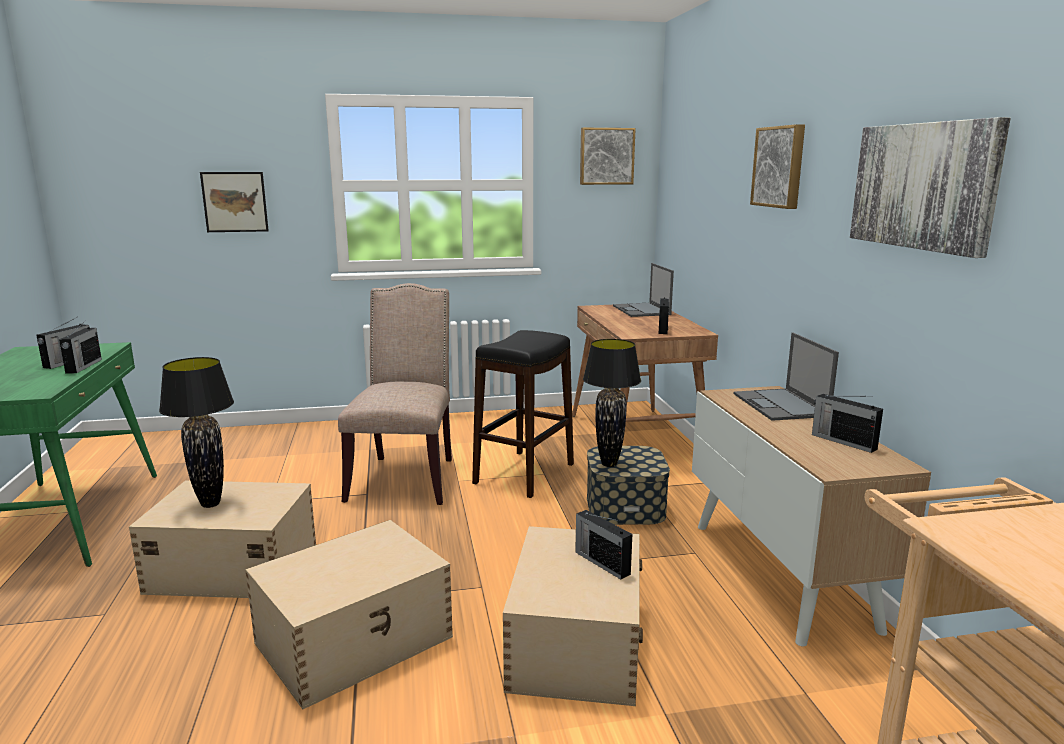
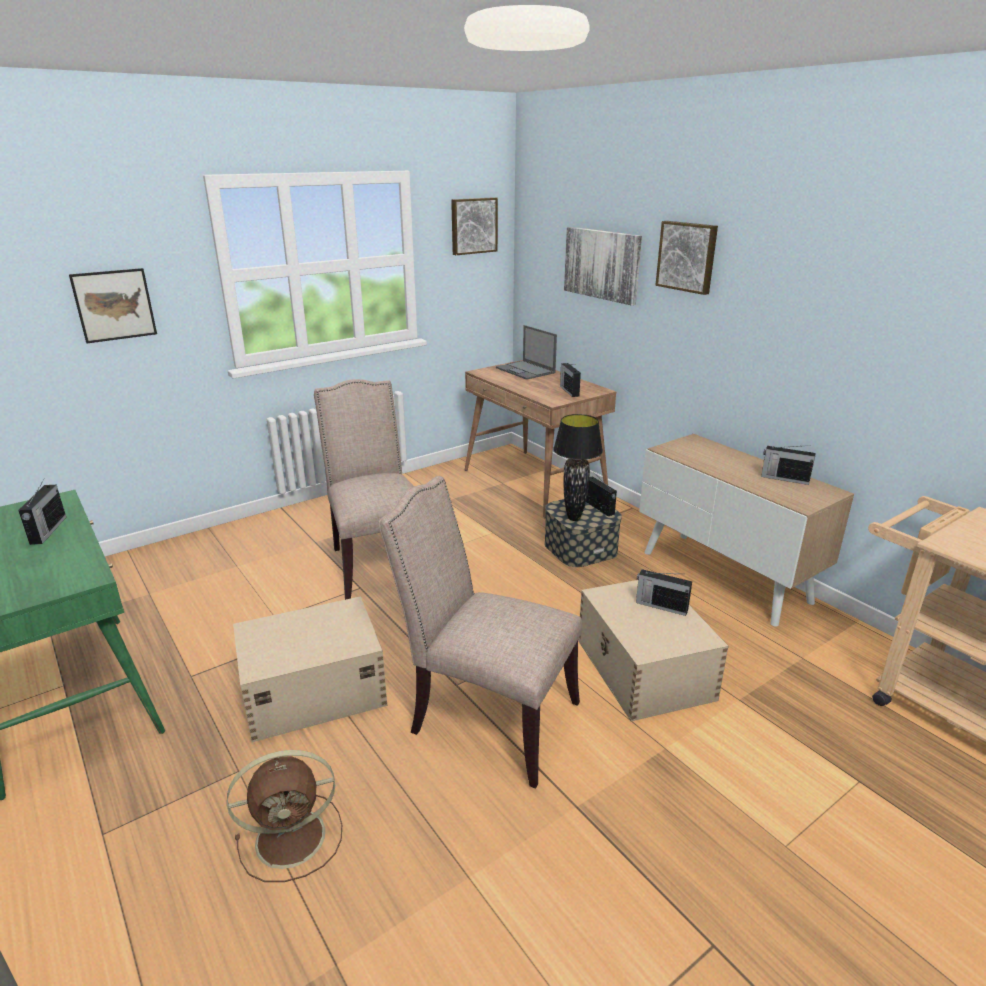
camera: 25 degrees left, 10 degrees up
radio [59,320,102,374] -> radio moved to [586,474,617,516]
black table lamp [159,357,234,508] -> none
beige storage box [245,520,453,709] -> beige chair [379,476,582,789]
black stool [472,330,574,498] -> none
laptop [734,332,839,421] -> none
picture [850,117,1011,258] -> picture moved to [564,227,642,305]
none -> brown fan [227,750,342,882]

